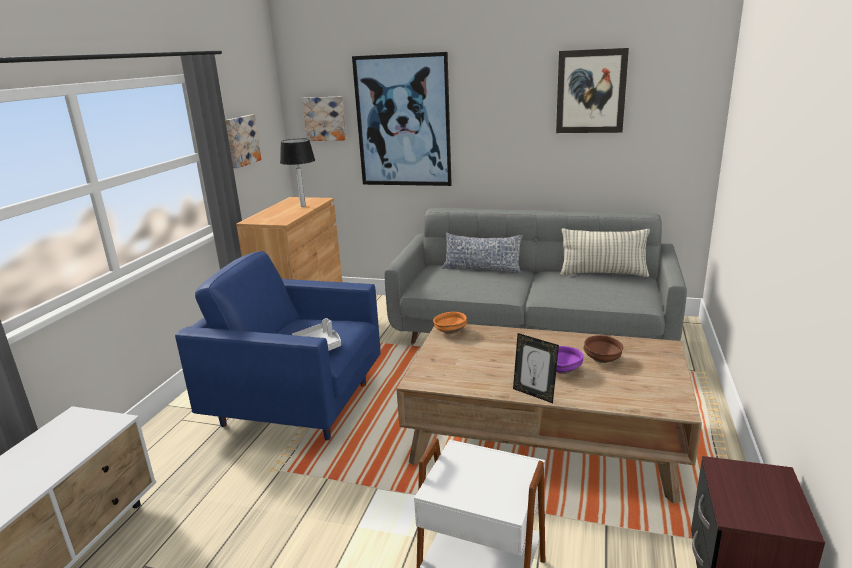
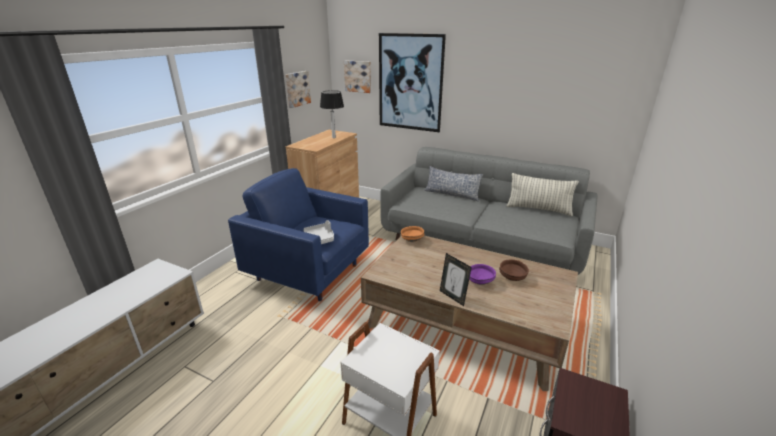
camera: 10 degrees right, 5 degrees up
picture [556,48,629,133] -> none

